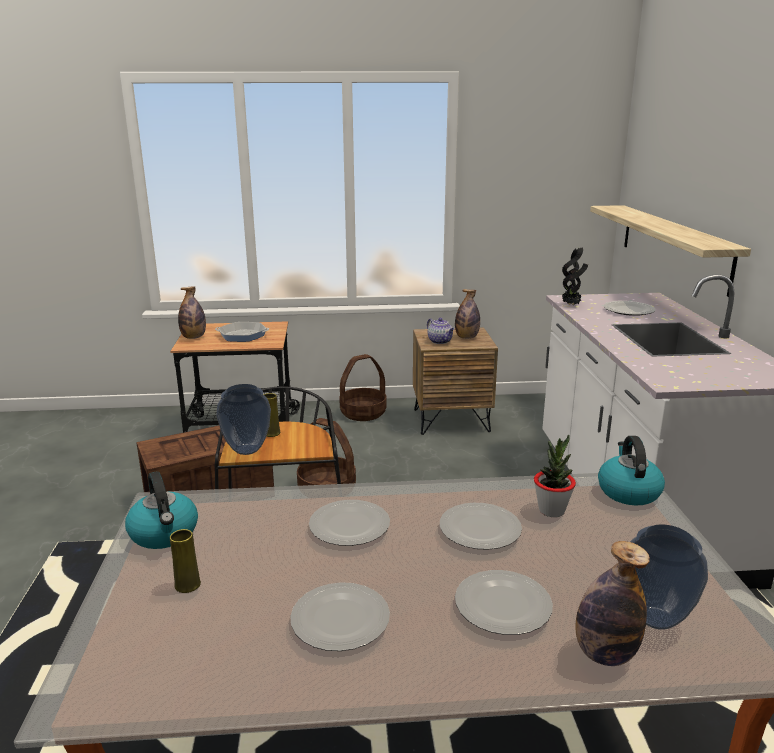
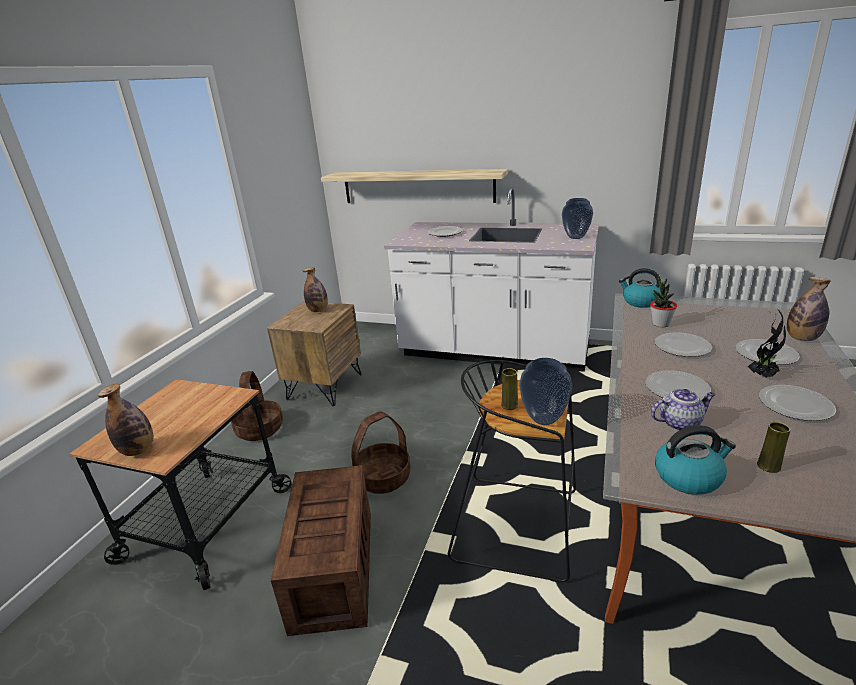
camera: 65 degrees left, 5 degrees up
frying pan [215,322,269,342] -> none
teapot [427,318,454,344] -> teapot moved to [651,389,715,431]
potted plant [562,247,588,306] -> potted plant moved to [748,310,786,378]
vase [630,525,708,630] -> vase moved to [562,198,593,239]

